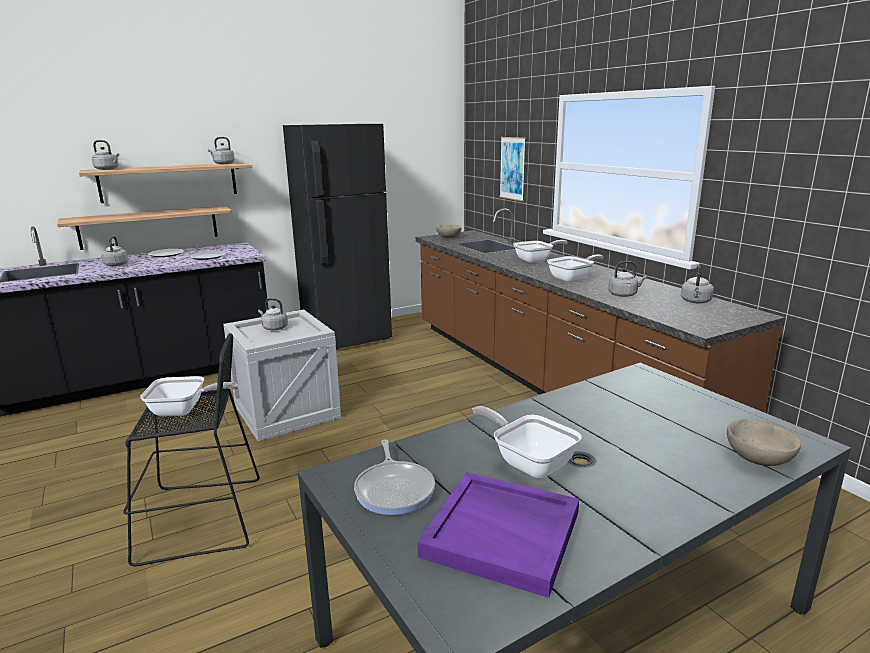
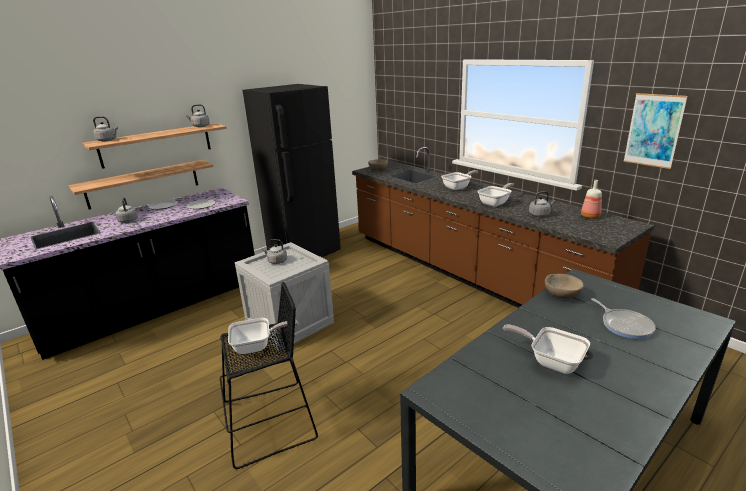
camera: 10 degrees left, 5 degrees up
frying pan [354,439,435,515] -> frying pan moved to [591,298,656,339]
purple tray [417,472,579,598] -> none
picture [499,137,526,201] -> picture moved to [623,93,688,169]
grey kettle [681,265,714,303] -> bottle [581,180,602,219]
beige bowl [727,419,801,466] -> beige bowl moved to [545,274,584,299]

